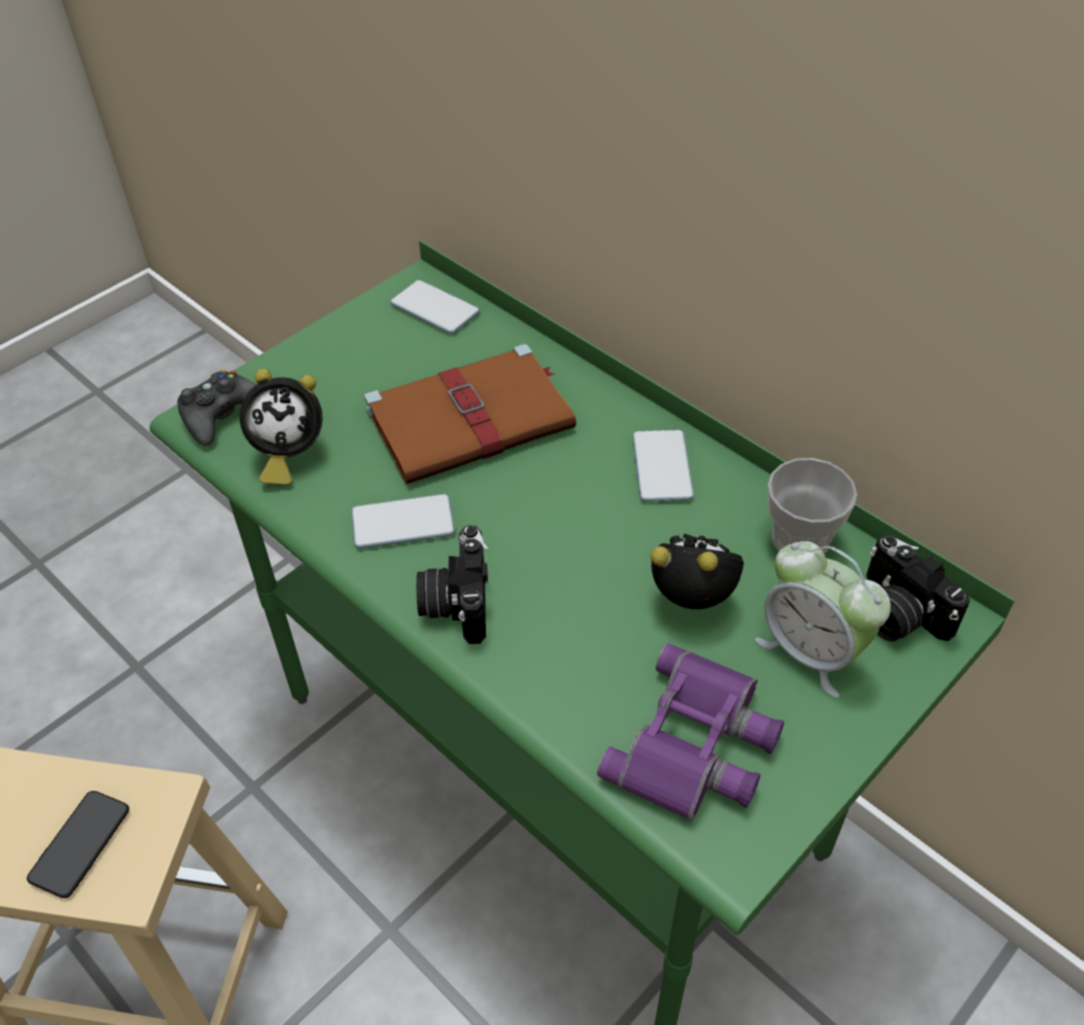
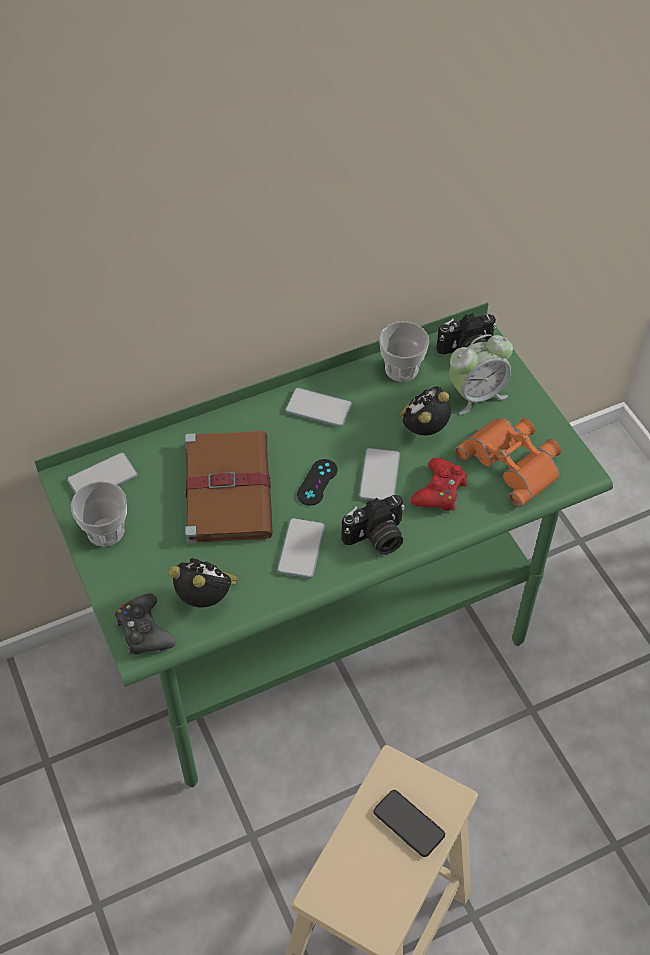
camera: 70 degrees left, 5 degrees up
alarm clock [239,369,322,485] -> alarm clock turned 75 degrees counterclockwise [168,558,238,608]
camera [416,525,489,644] -> camera turned 45 degrees counterclockwise [341,495,405,555]
purple binoculars [597,643,784,821] -> orange binoculars [455,418,561,507]
none -> cup [70,481,127,547]
none -> black game controller [297,459,337,506]
none -> phone [359,448,400,501]
none -> red game controller [411,458,467,511]

